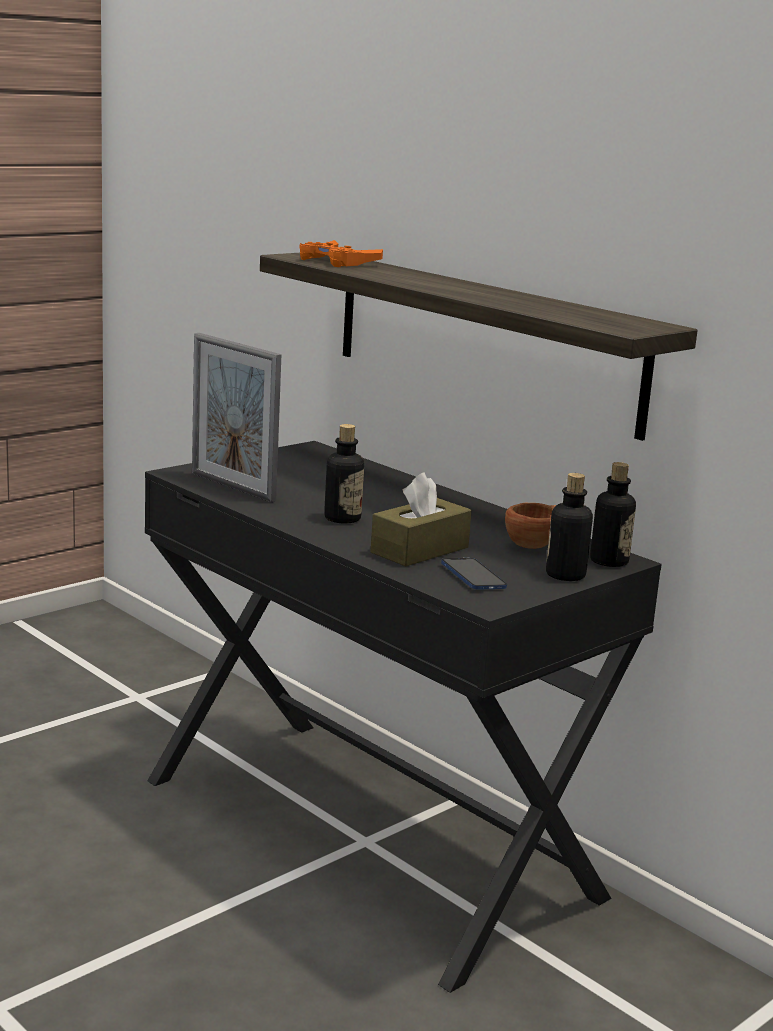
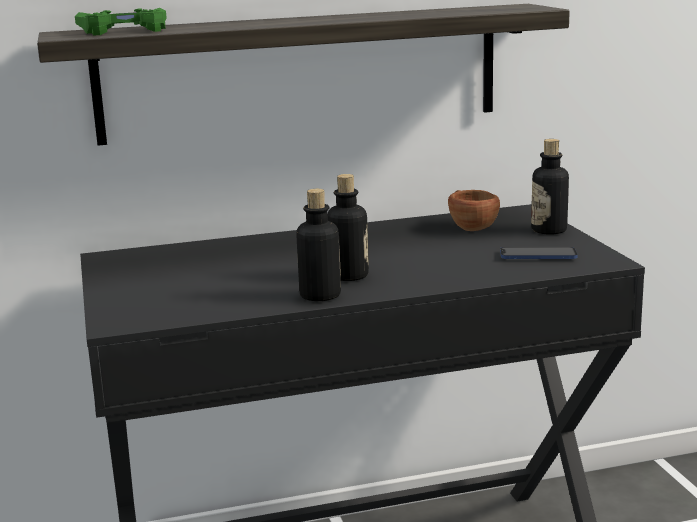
camera: 60 degrees left, 0 degrees up
picture frame [192,333,281,502] -> none
orange game controller [299,240,383,267] -> green game controller [75,8,167,35]
brown tissue box [371,472,472,566] -> none
bottle [590,462,636,567] -> bottle moved to [297,189,341,301]

